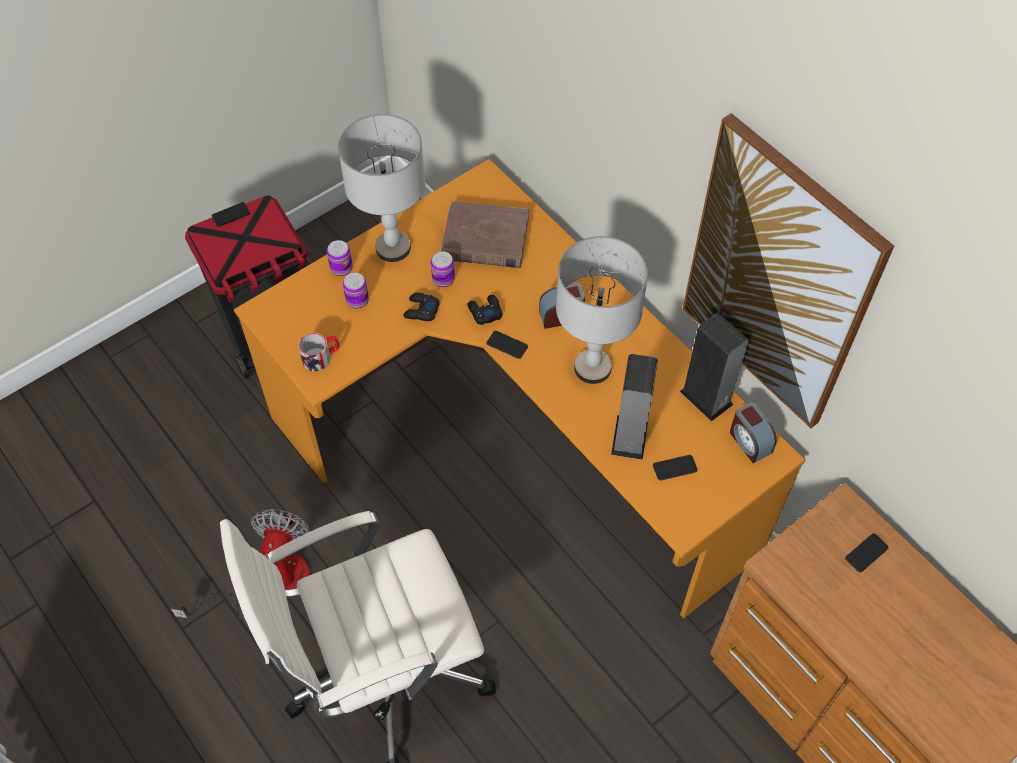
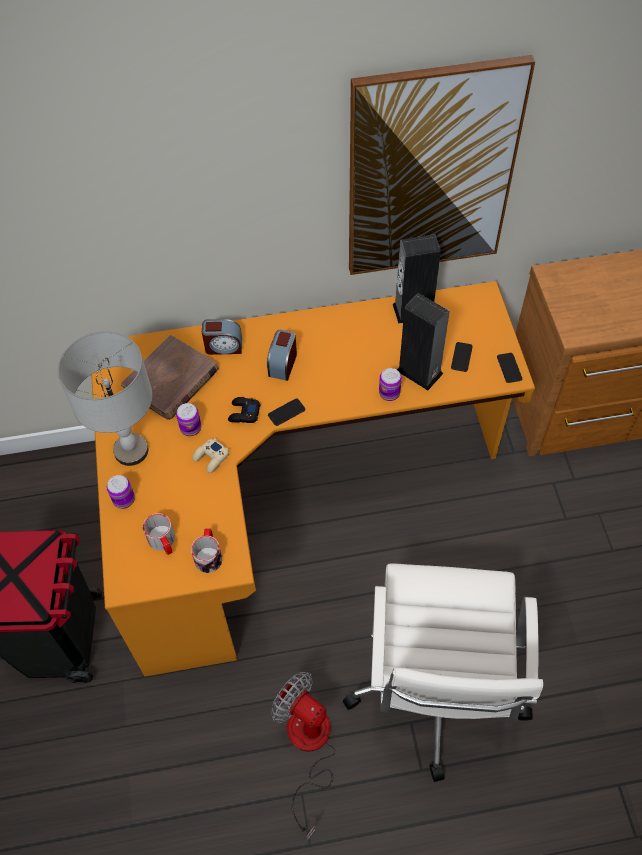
camera: 60 degrees left, 0 degrees up
can [343,273,369,309] -> can moved to [379,368,402,401]
black game controller [403,293,440,321] -> beige game controller [192,438,229,473]
grey table lamp [556,236,648,384] -> none
alarm clock [730,403,777,463] -> alarm clock moved to [202,319,242,355]
phone [845,533,889,573] -> phone moved to [497,353,522,383]
none -> mug [143,513,175,555]

